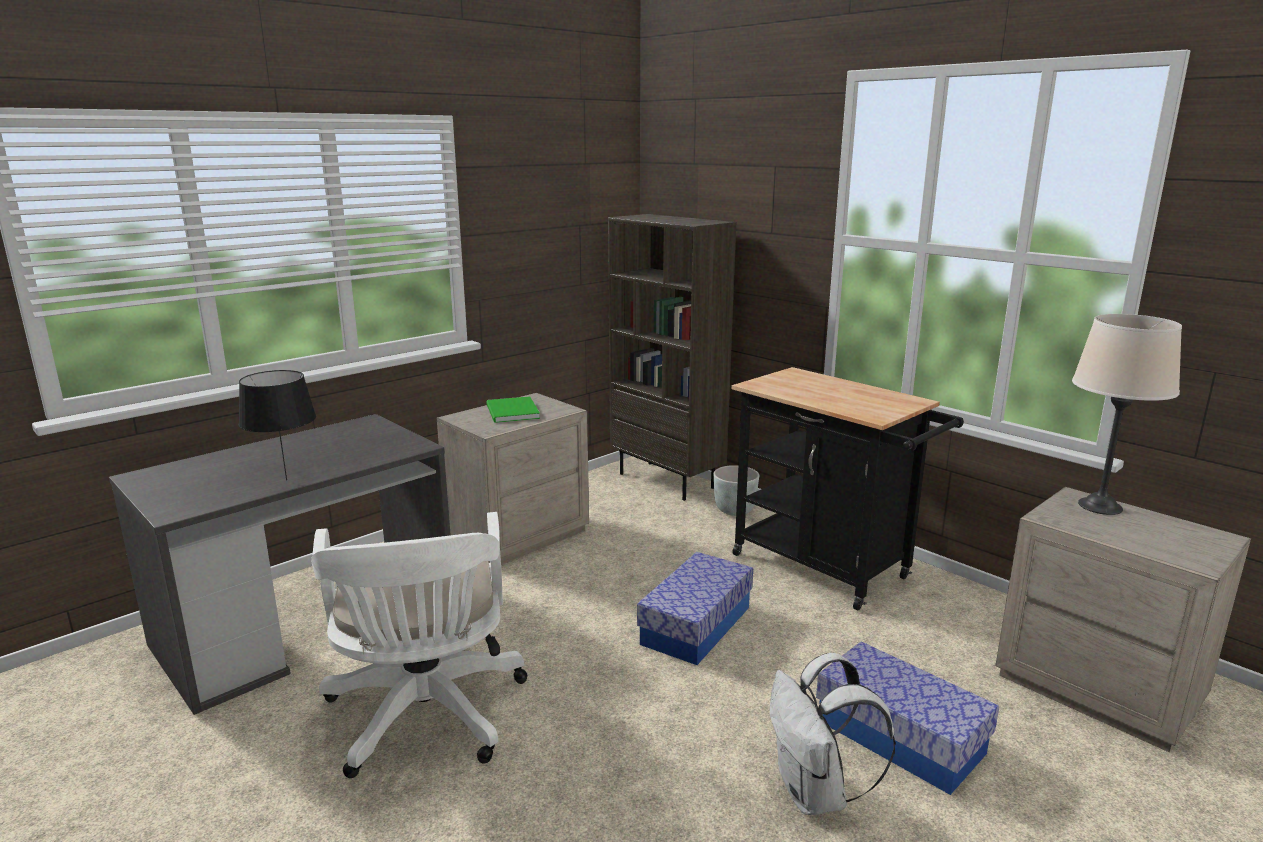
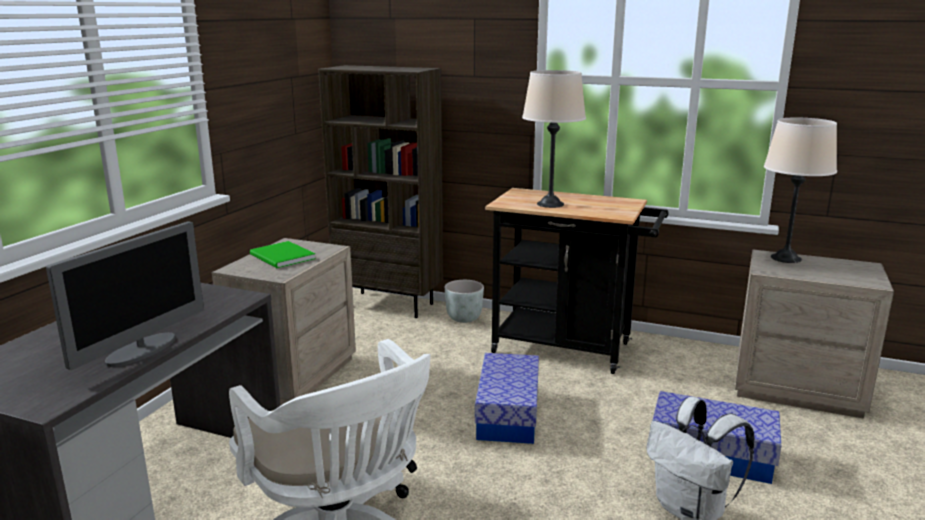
camera: 25 degrees left, 0 degrees up
black table lamp [239,370,316,481] -> monitor [46,221,204,370]
none -> beige table lamp [522,70,586,208]

